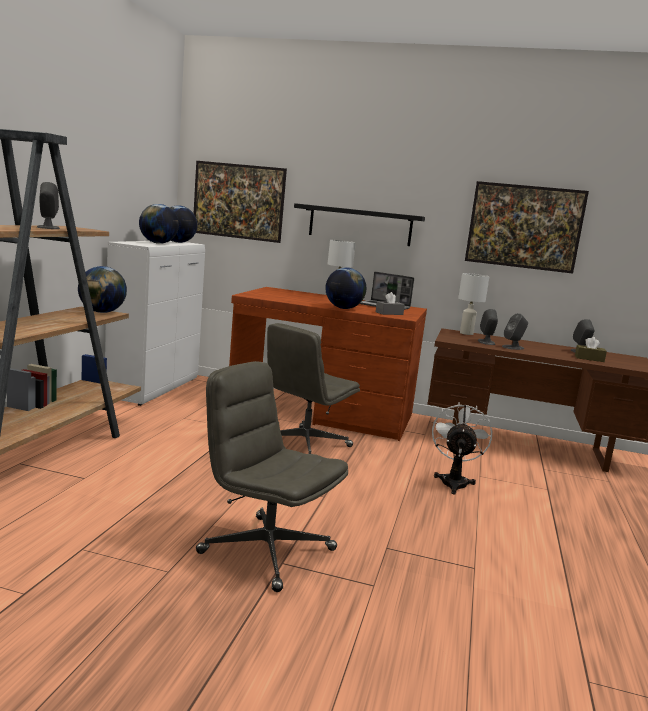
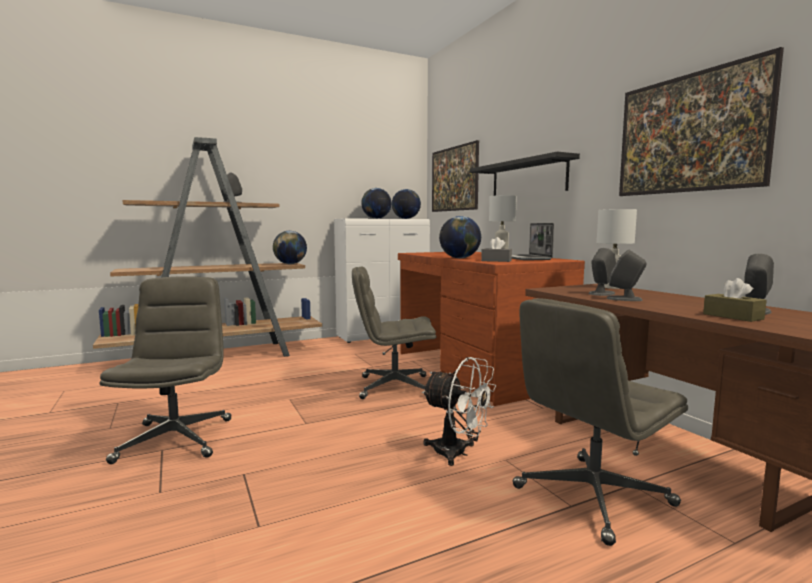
camera: 50 degrees right, 5 degrees down
white fan [432,402,492,495] -> white fan turned 60 degrees clockwise [422,357,496,466]
none -> grey office chair [513,298,688,546]

